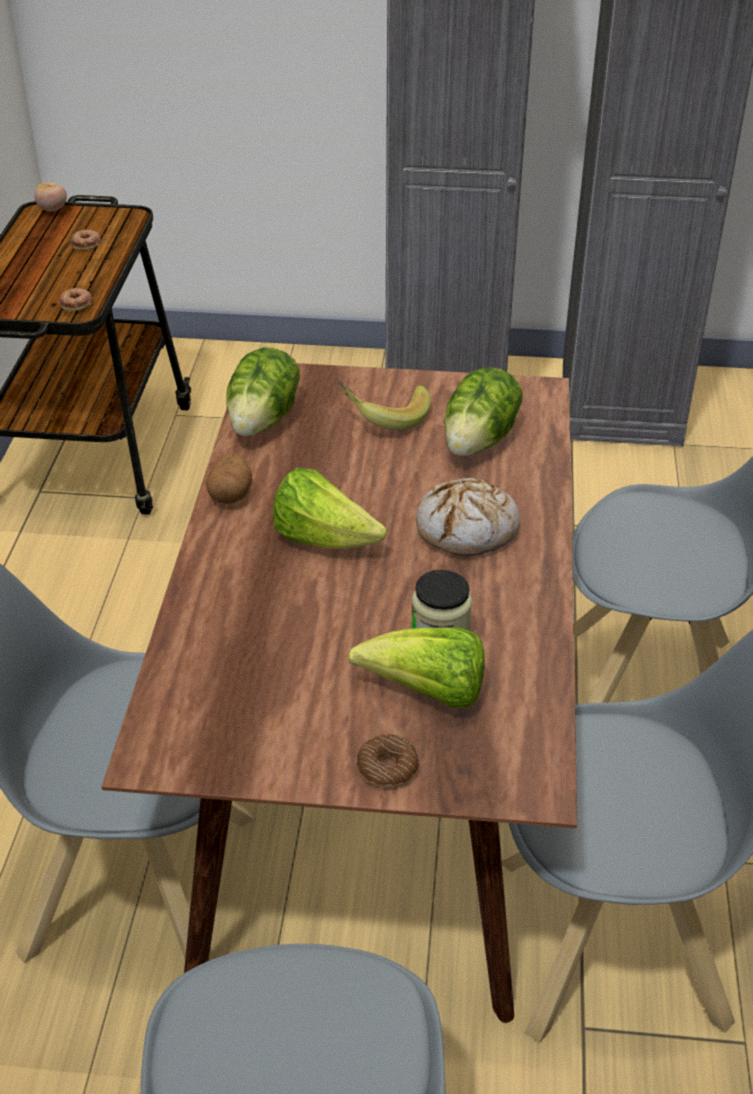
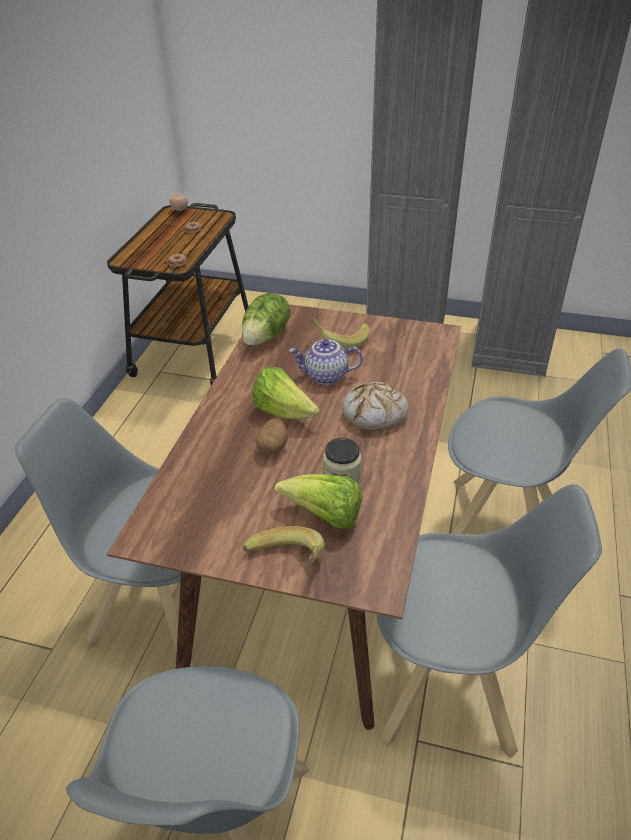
camera: 10 degrees right, 0 degrees up
potato [206,453,252,504] -> potato moved to [256,418,288,454]
donut [357,734,419,788] -> banana [243,526,325,565]
lettuce [444,367,523,456] -> none
none -> teapot [289,339,363,385]

